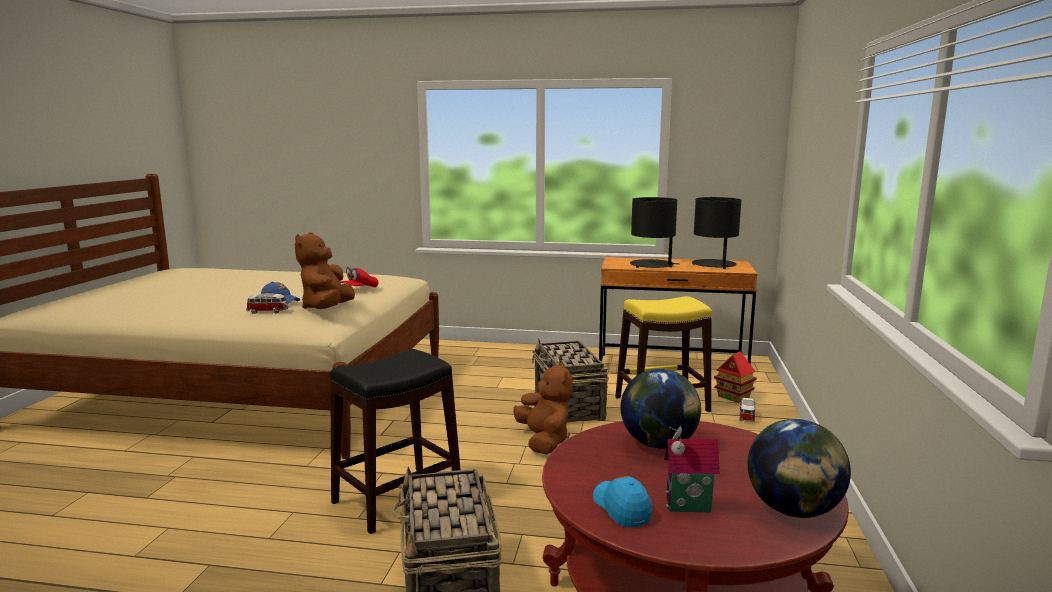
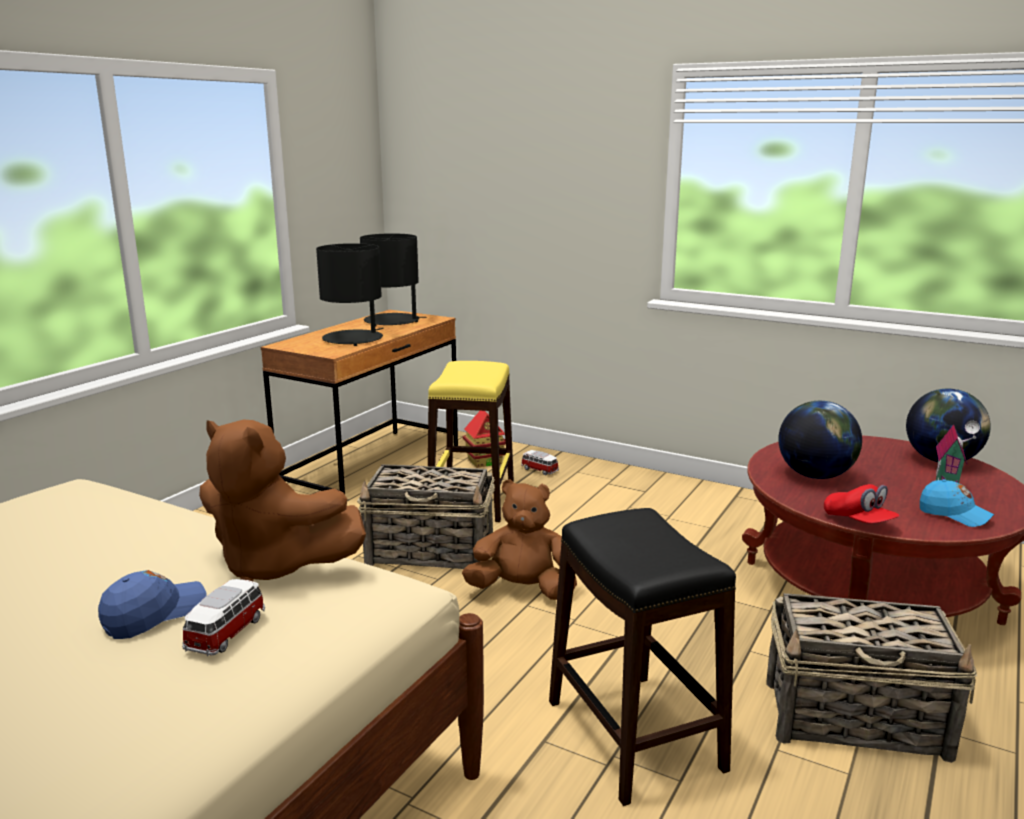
camera: 70 degrees left, 5 degrees up
red cap [340,267,378,287] -> red cap moved to [824,484,900,524]
blue cap [593,476,652,528] -> blue cap turned 135 degrees counterclockwise [920,479,994,527]

